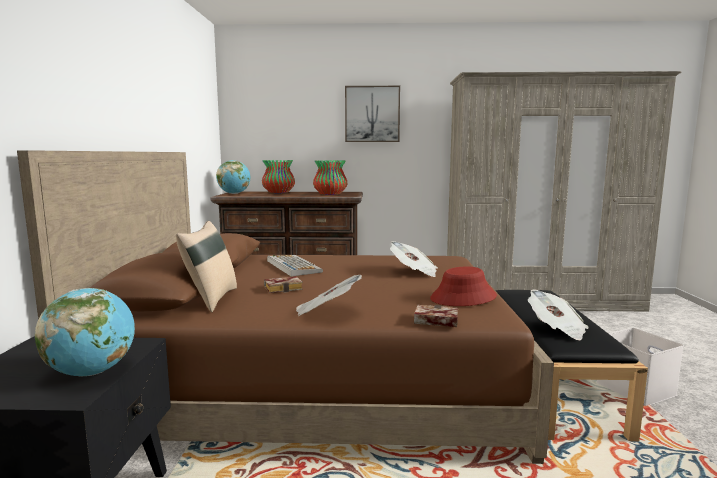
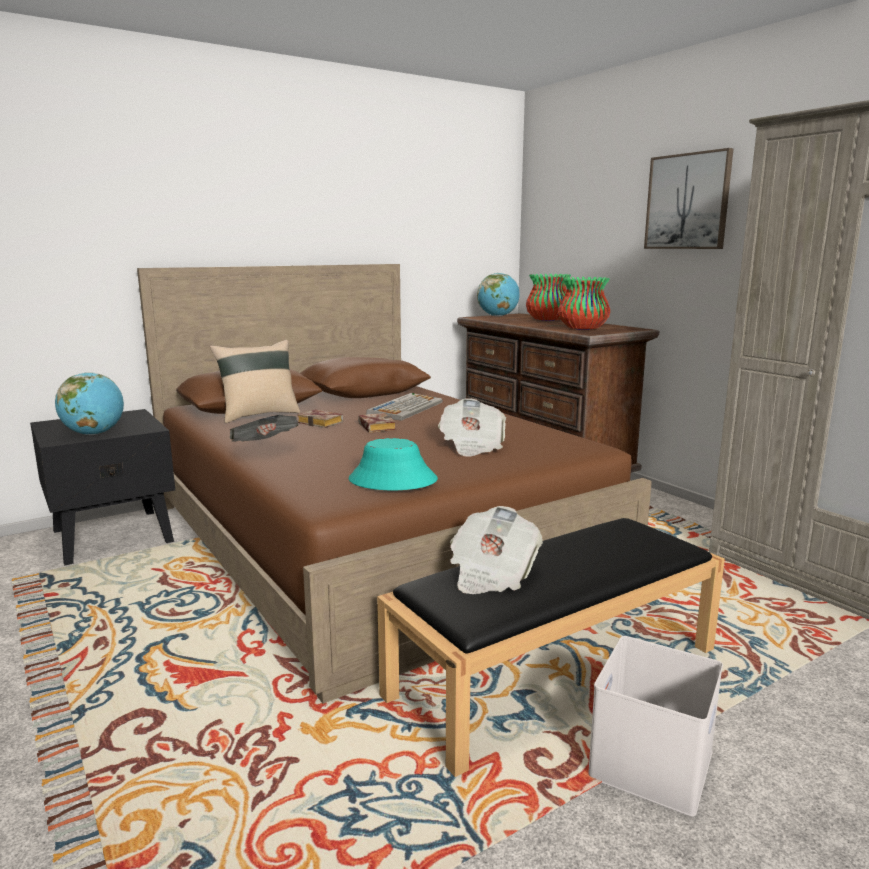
camera: 55 degrees right, 5 degrees up
book [414,305,458,327] -> book moved to [358,413,396,433]
red hat [430,267,497,306] -> turquoise hat [349,438,438,490]

